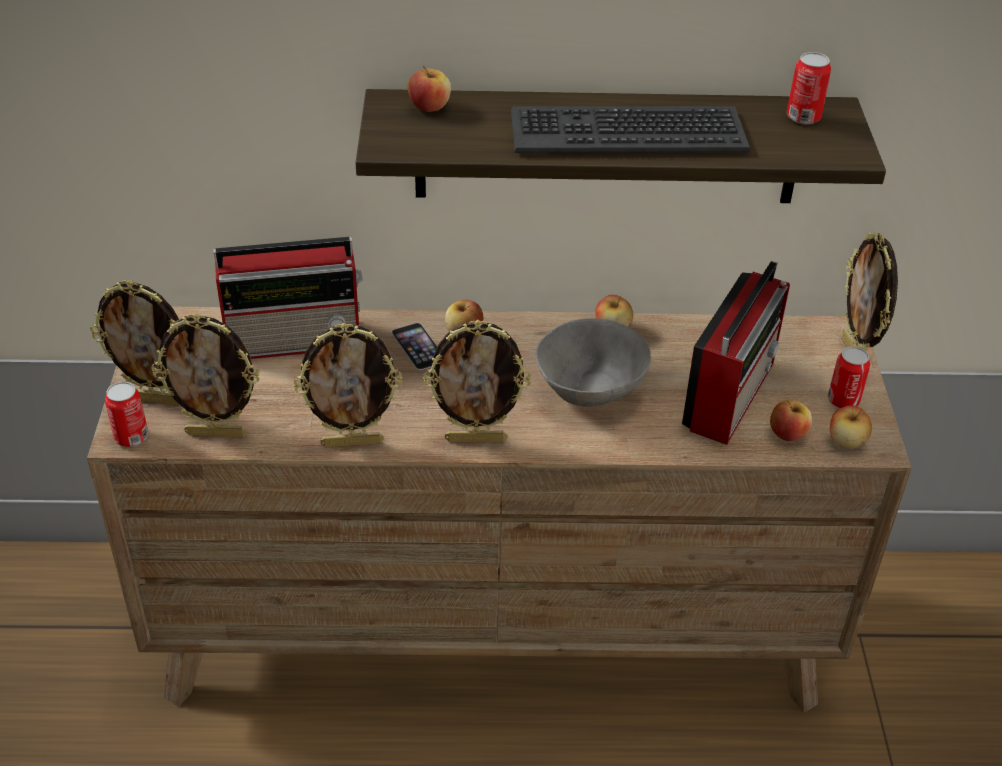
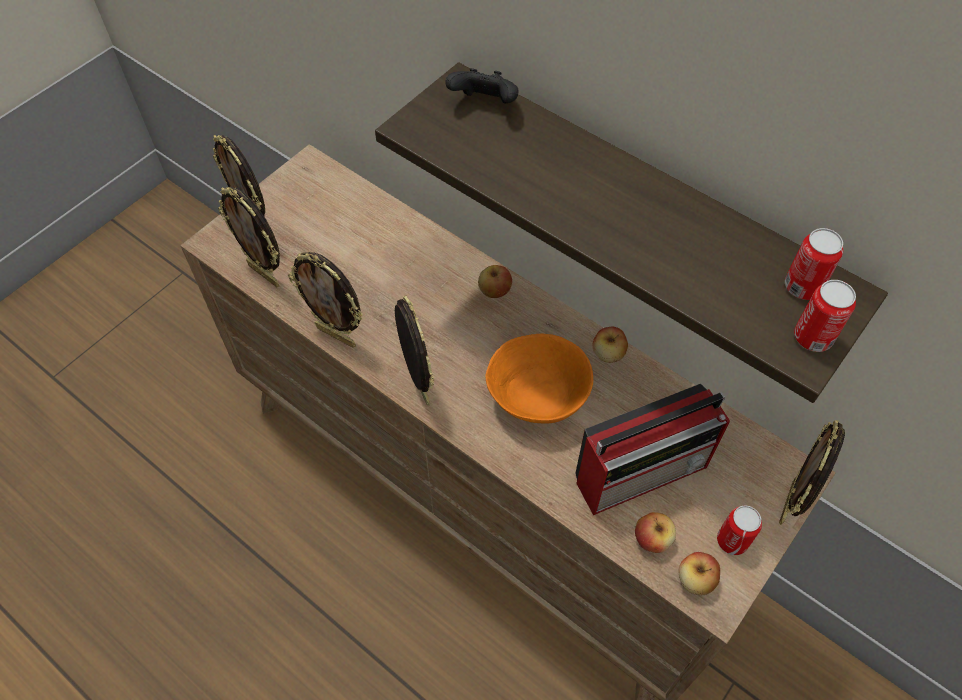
camera: 40 degrees right, 15 degrees up
can [105,382,148,447] -> can moved to [794,280,856,352]
radio [214,237,363,359] -> none
phone [392,323,438,370] -> none
apple [407,66,451,112] -> black game controller [445,68,519,104]
picture frame [423,320,531,442] -> picture frame turned 150 degrees counterclockwise [395,295,434,406]
keyboard [511,106,750,153] -> none
grey bowl [536,318,651,407] -> orange bowl [485,334,593,424]

